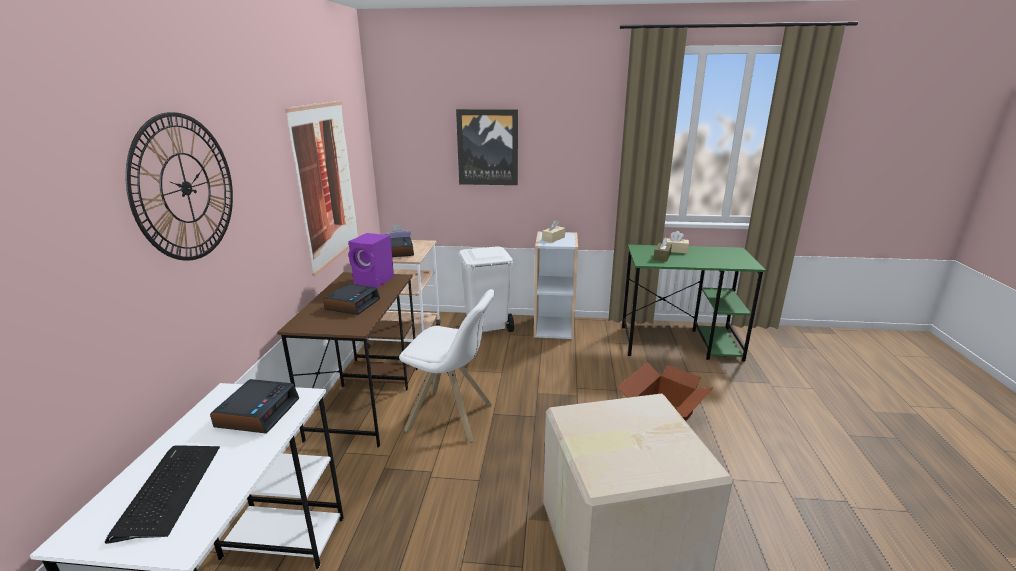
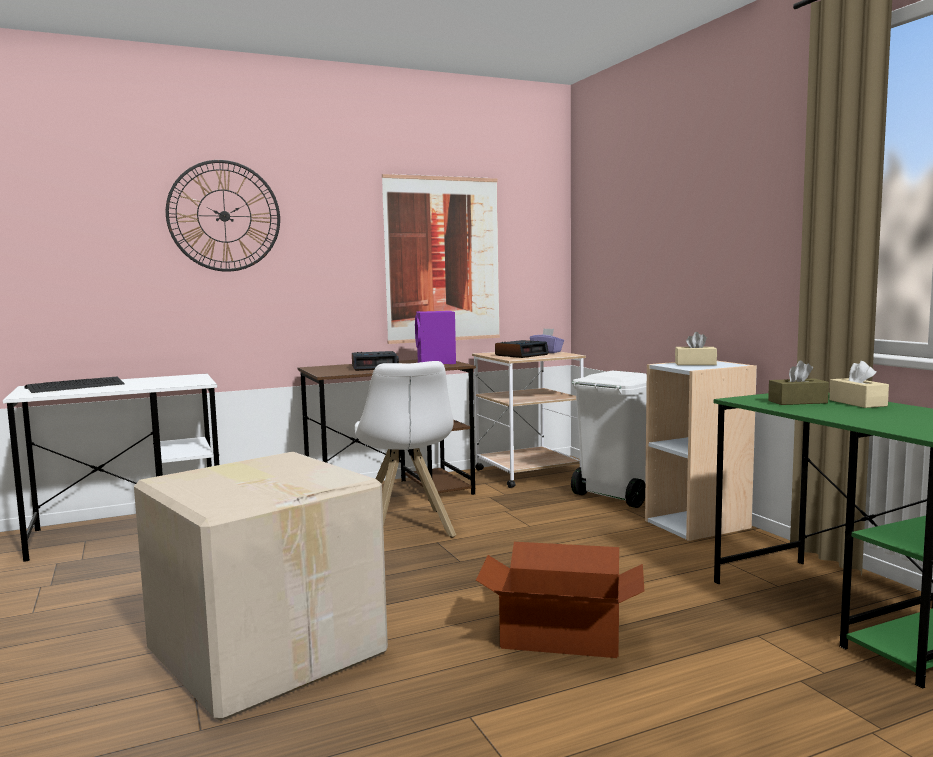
camera: 60 degrees right, 15 degrees down
alarm clock [210,379,299,434] -> none
picture [456,109,518,185] -> none

